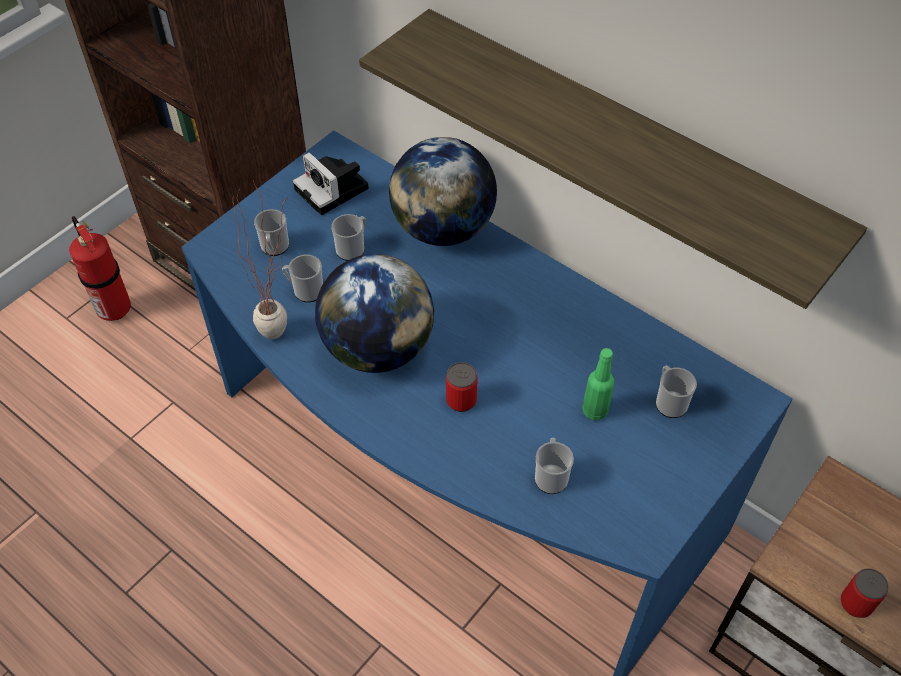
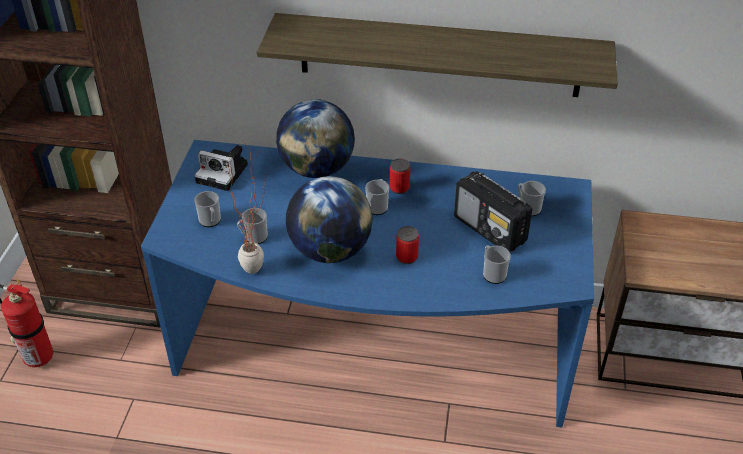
camera: 30 degrees left, 10 degrees down
mug [331,214,366,261] -> mug moved to [365,179,389,215]
green bottle [582,348,614,420] -> radio [454,171,532,252]
can [841,568,889,618] -> can moved to [389,159,410,194]

